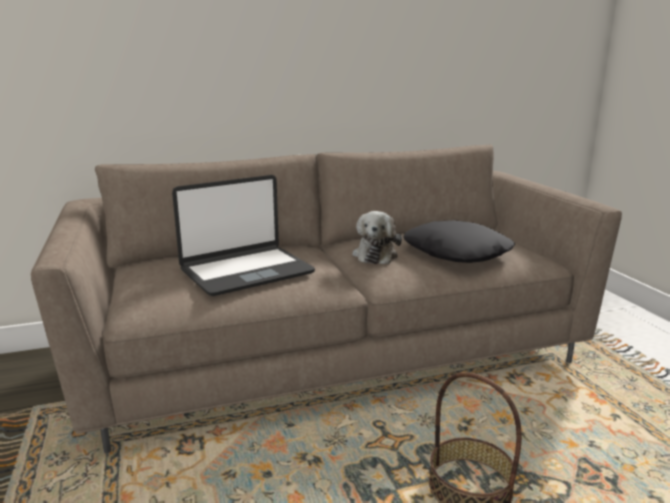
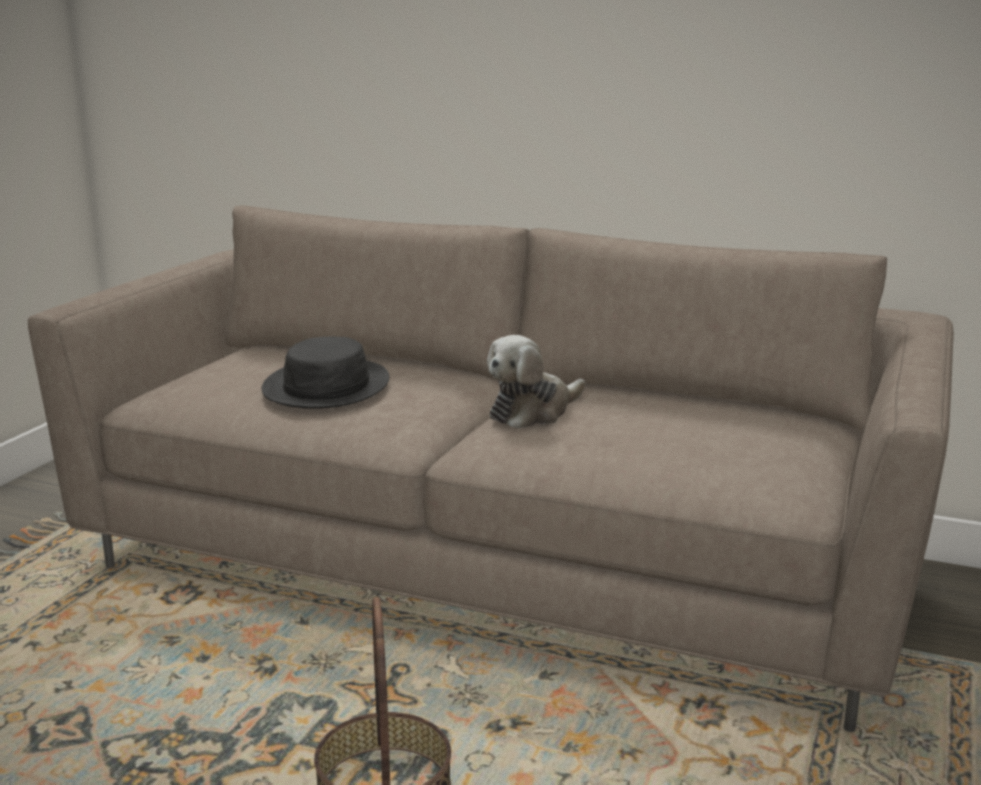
camera: 40 degrees right, 0 degrees up
laptop [172,175,315,296] -> black hat [262,337,390,409]
black pillow [403,220,515,263] -> none

